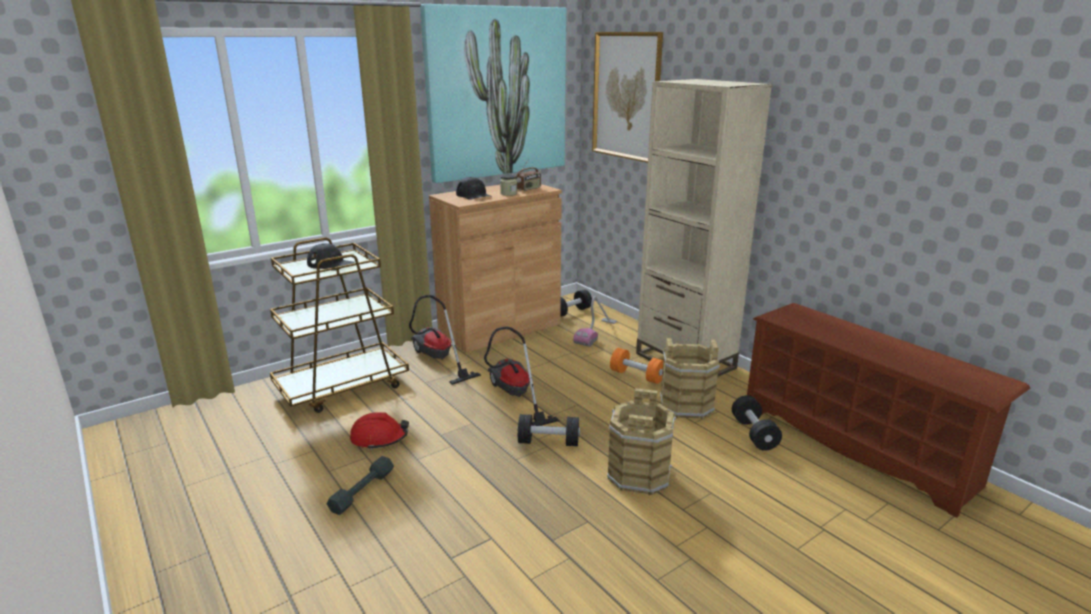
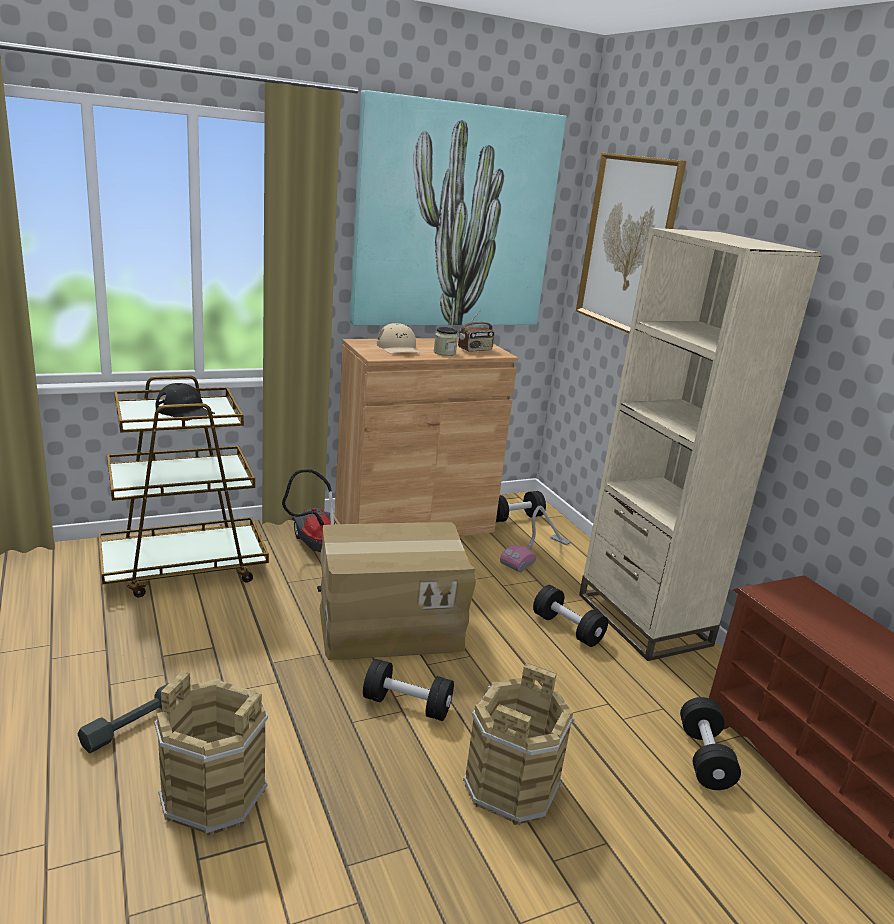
camera: 10 degrees right, 0 degrees up
red hard hat [350,412,409,450] -> none
black cap [456,177,490,200] -> beige cap [377,323,420,353]
vacuum cleaner [484,327,560,426] -> cardboard box [320,522,476,660]
orange dumbbell [610,348,663,384] -> black dumbbell [533,585,608,647]
brown bucket [660,338,720,419] -> brown bucket moved to [154,671,268,836]

